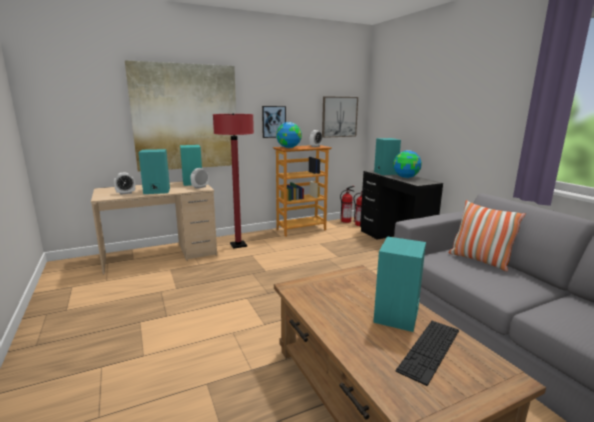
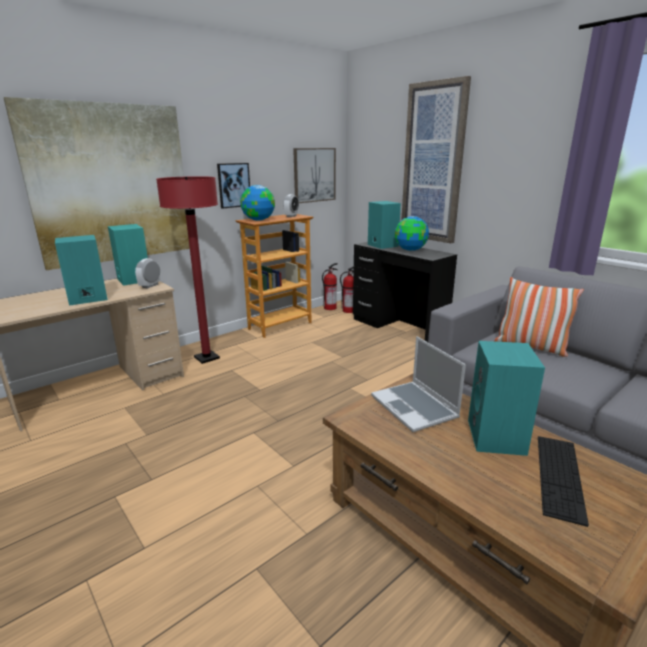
camera: 15 degrees left, 5 degrees up
alarm clock [114,172,135,195] -> none
none -> laptop [371,336,466,432]
none -> picture [401,76,471,243]

